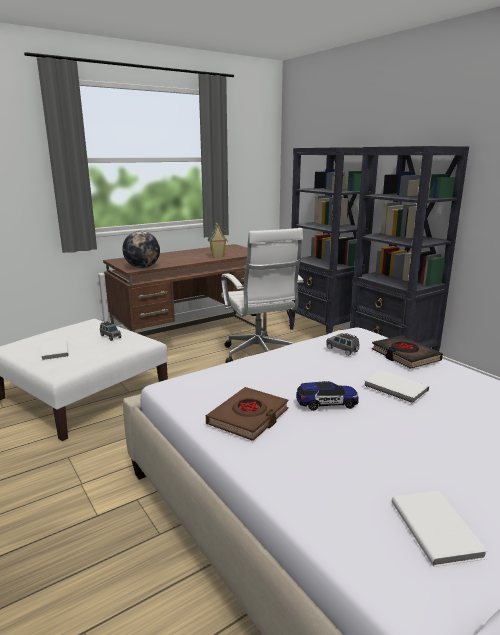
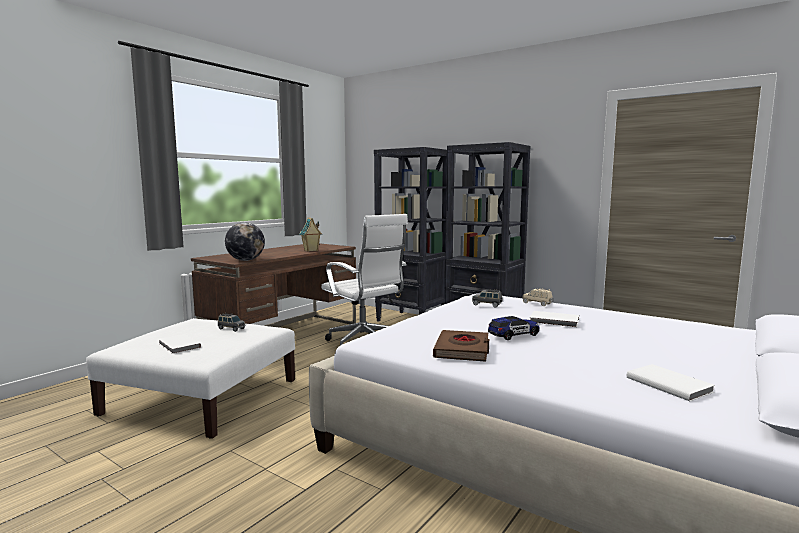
camera: 20 degrees left, 10 degrees down
black book [372,335,443,369] -> beige toy car [522,288,552,306]

